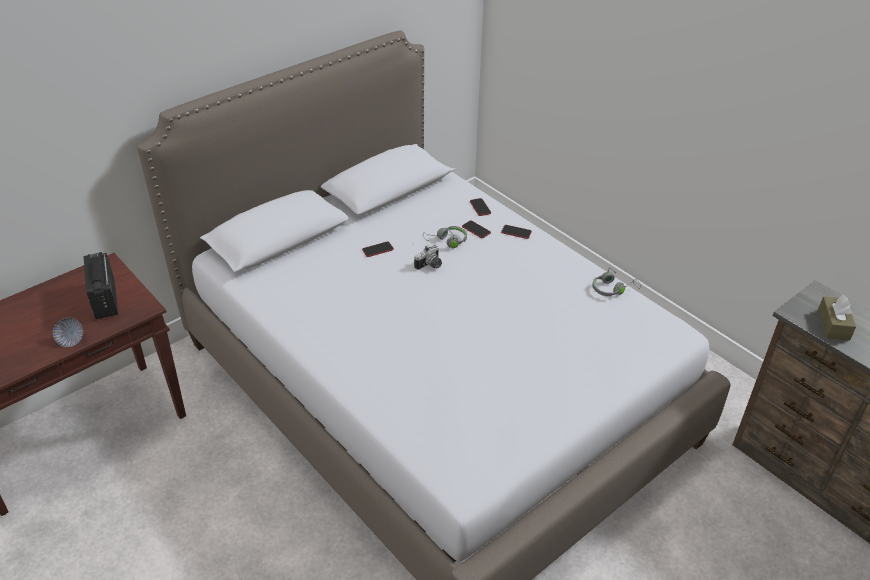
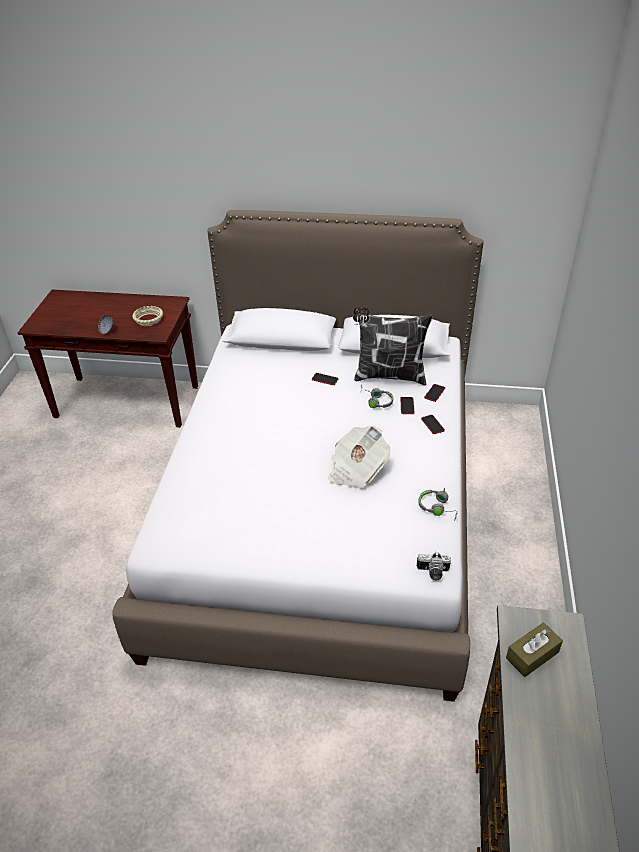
camera: 50 degrees right, 0 degrees up
radio [84,252,118,319] -> beige bowl [132,306,163,326]
camera [414,245,442,270] -> camera moved to [417,552,451,580]
none -> newspaper [329,426,390,489]
none -> pillow [353,306,432,386]

